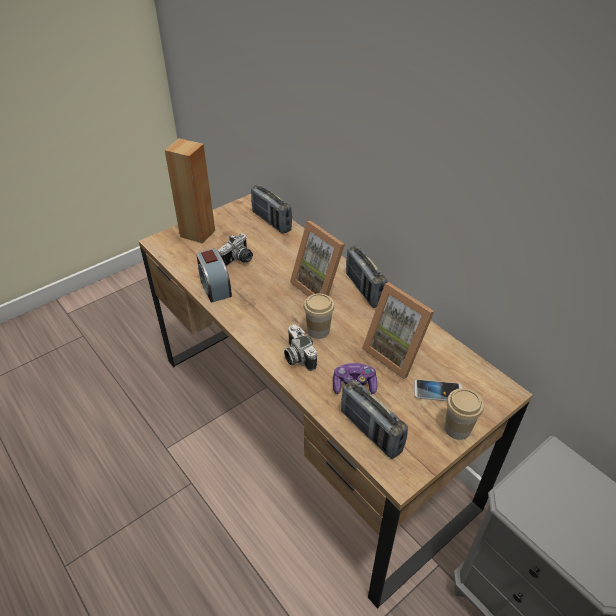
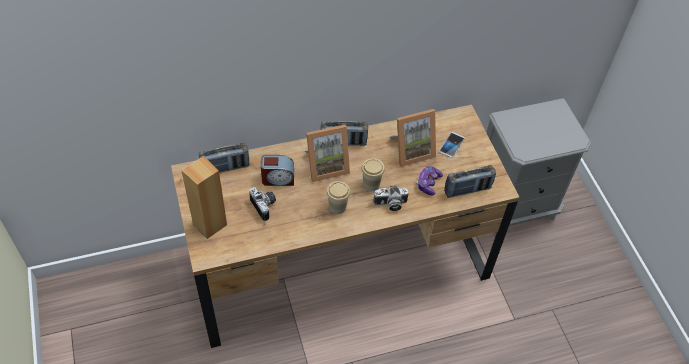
camera: 70 degrees left, 10 degrees up
alarm clock [197,249,232,303] -> alarm clock moved to [261,155,294,186]
cup [444,388,484,440] -> cup moved to [327,181,350,214]

